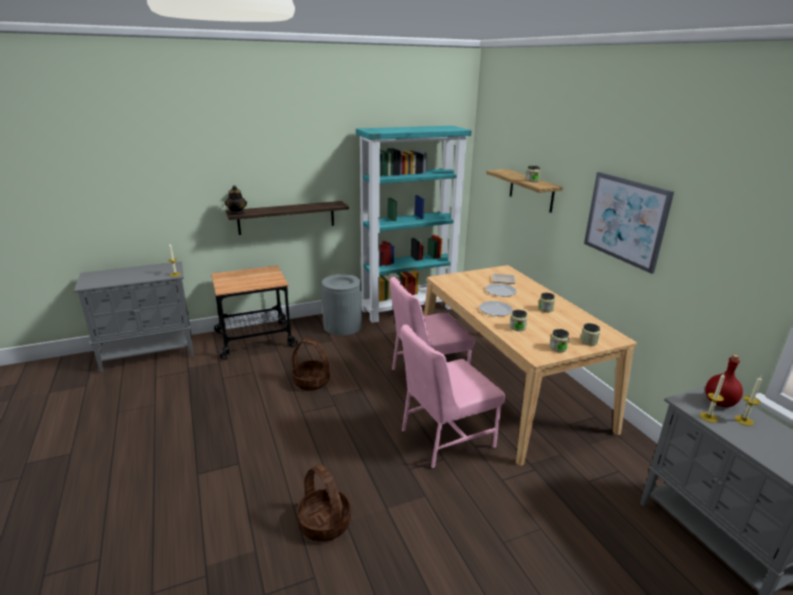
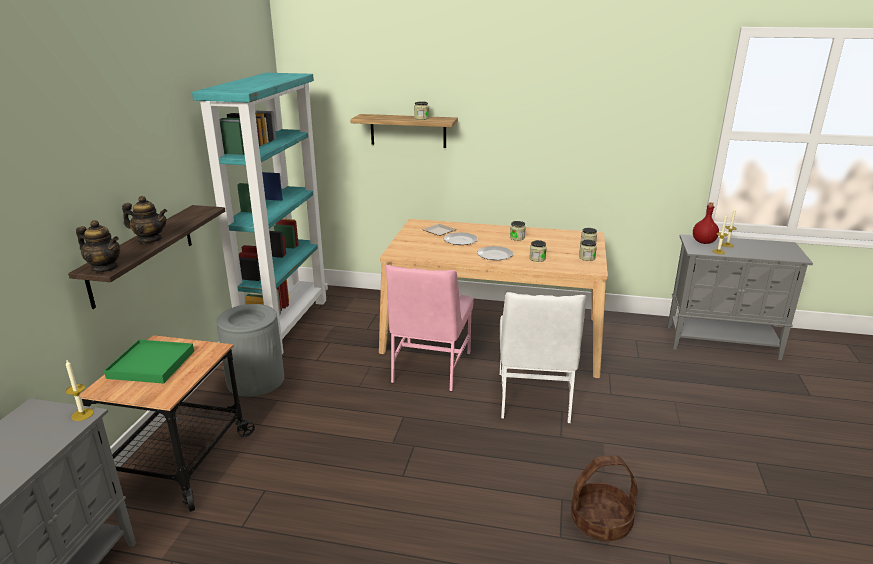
camera: 55 degrees left, 0 degrees up
basket [292,338,330,391] -> none
pink chair [401,325,505,469] -> white chair [500,292,586,424]
picture [584,172,674,274] -> none
none -> green tray [104,340,194,384]
none -> teapot [122,196,167,243]

